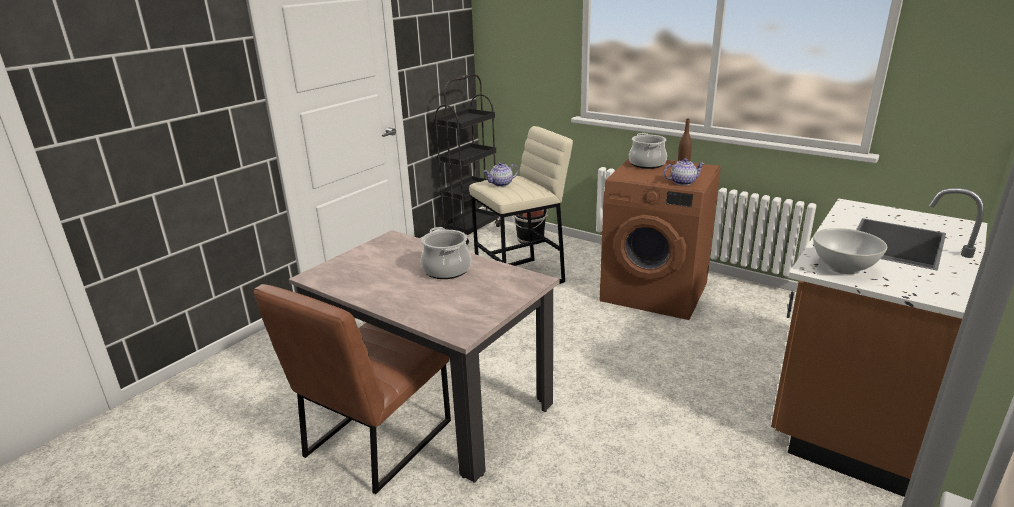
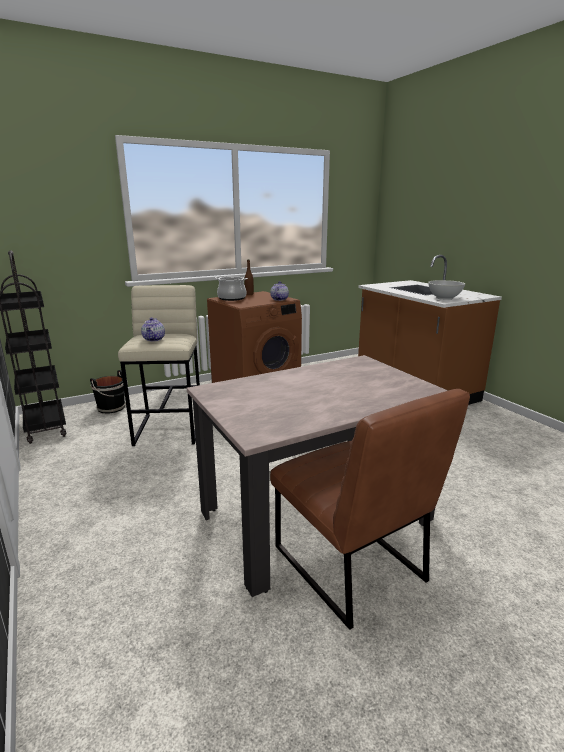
camera: 65 degrees left, 5 degrees down
cooking pot [421,227,471,279] -> none

